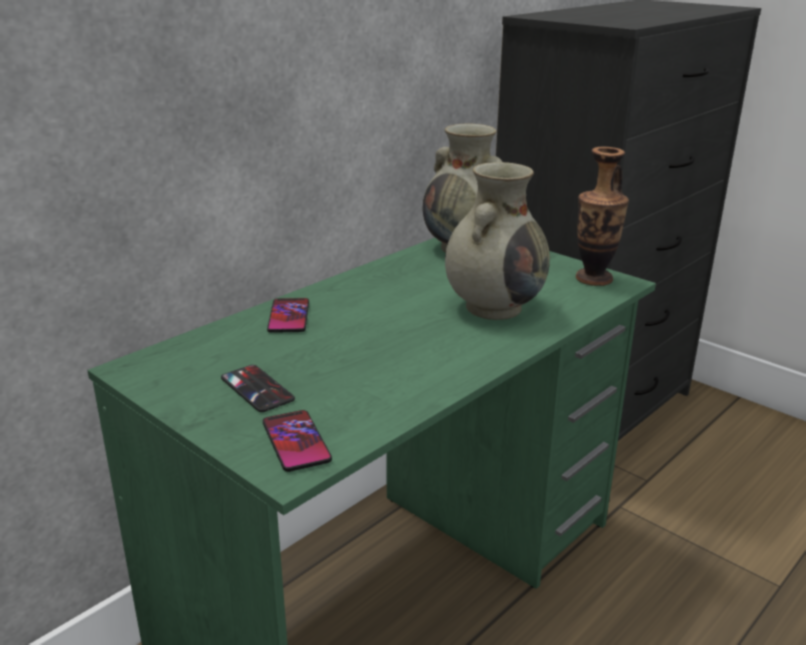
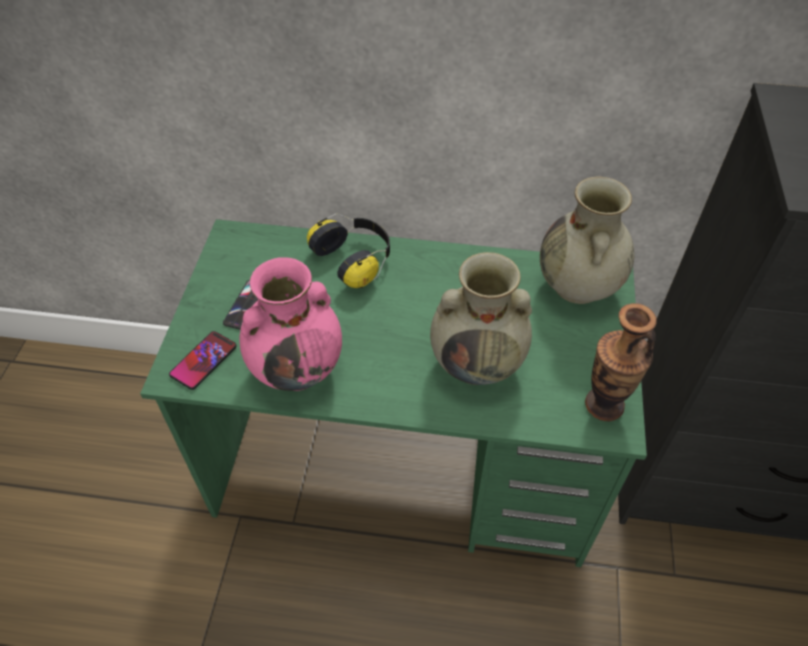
camera: 55 degrees right, 25 degrees up
phone [267,298,309,333] -> headphones [307,214,390,288]
none -> pink vase [239,257,342,391]

